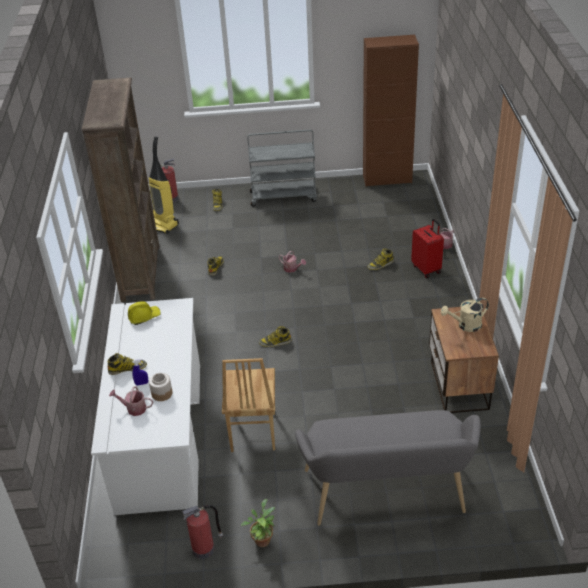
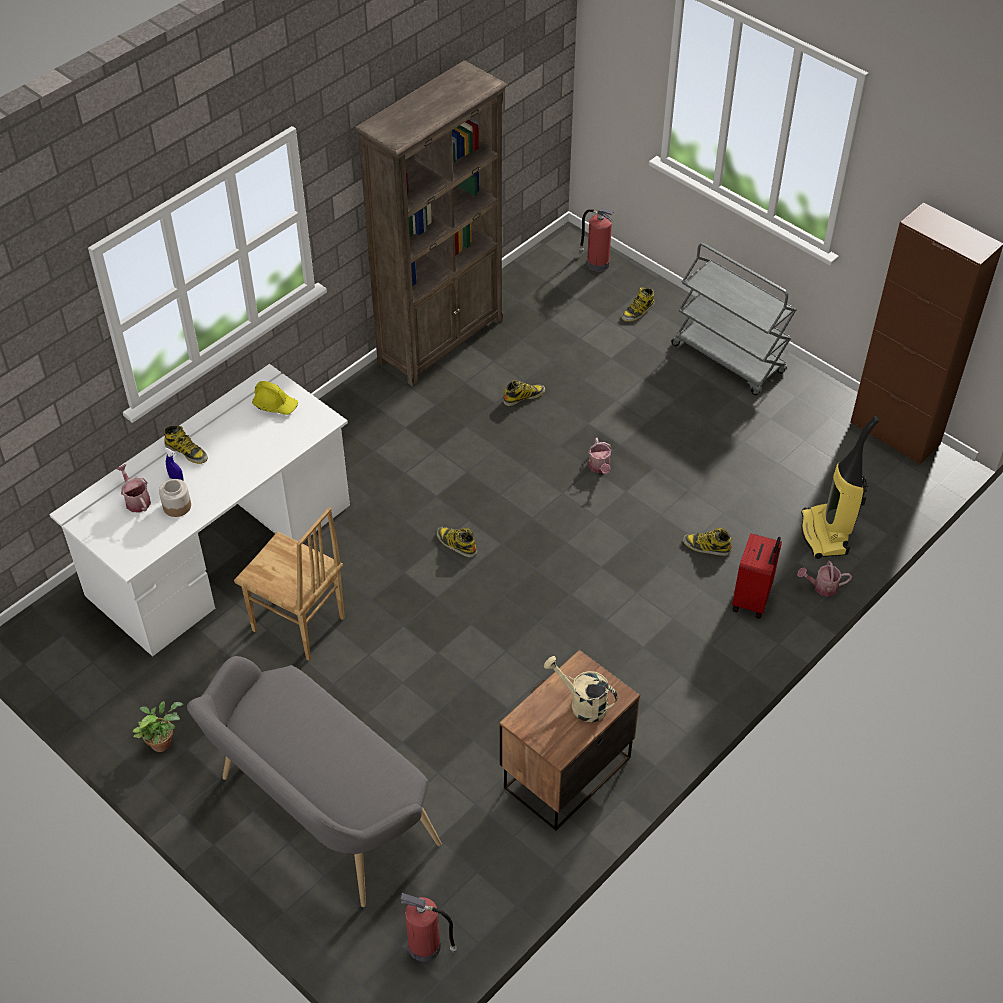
camera: 45 degrees right, 10 degrees up
vacuum cleaner [149,136,179,234] -> vacuum cleaner moved to [801,416,879,559]
fire extinguisher [182,505,223,559] -> fire extinguisher moved to [400,893,457,962]
brown chair [222,358,275,452] -> brown chair turned 105 degrees counterclockwise [234,507,345,661]

